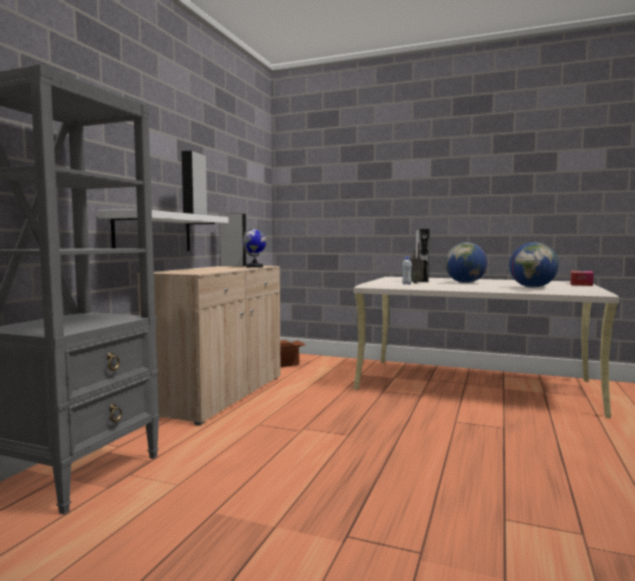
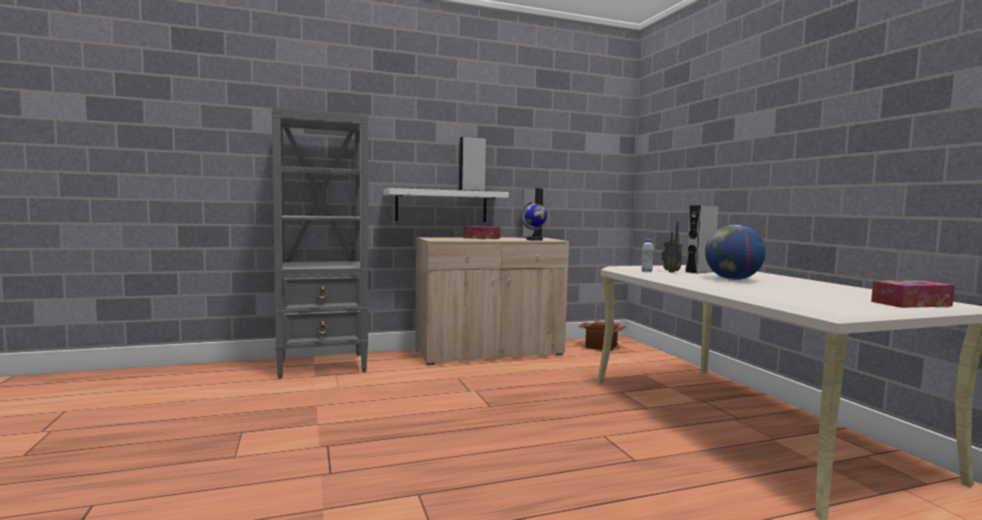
camera: 50 degrees right, 0 degrees up
globe [509,242,559,288] -> none
none -> tissue box [463,226,500,239]

